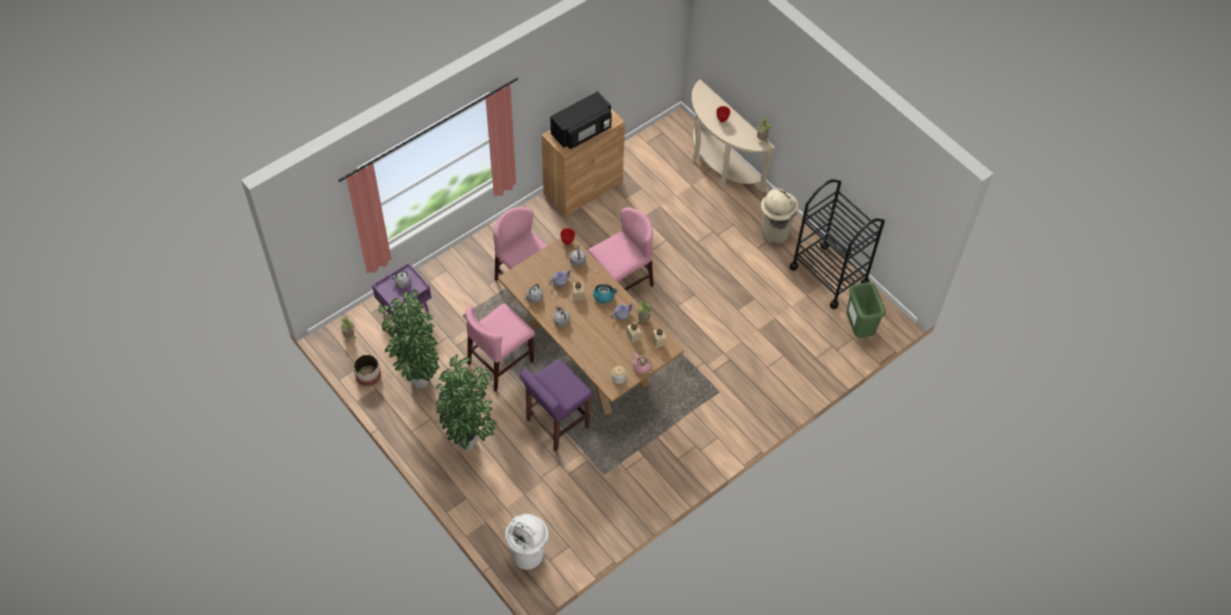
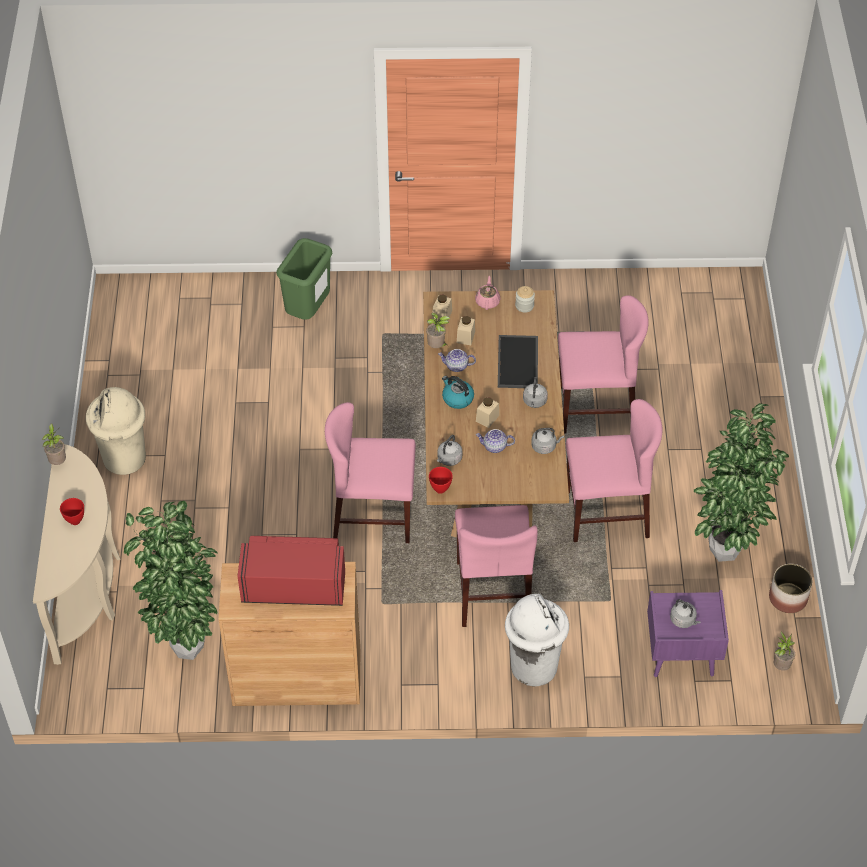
camera: 140 degrees left, 5 degrees down
potted plant [435,354,497,450] -> potted plant moved to [124,501,218,660]
white trash can [505,514,549,570] -> white trash can moved to [505,594,569,687]
purple stool [520,359,592,452] -> pink chair [558,295,649,433]
black microwave [550,91,612,149] -> red microwave [237,536,345,606]
black cart [789,179,885,309] -> none
green trash can [846,282,886,338] -> green trash can moved to [276,238,332,320]
none -> tray [498,335,538,388]

